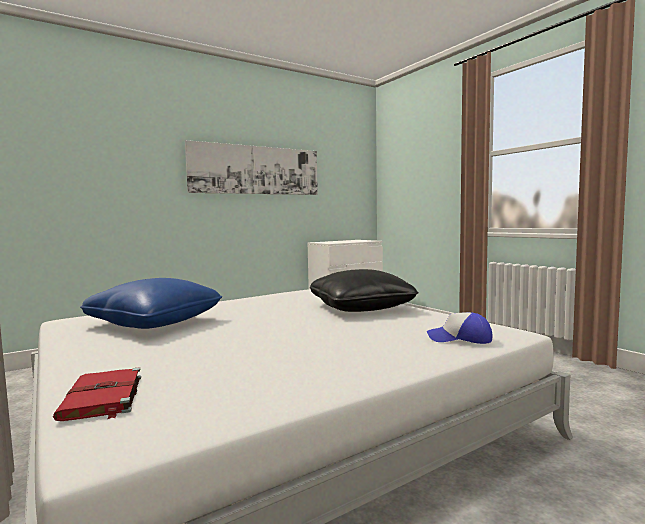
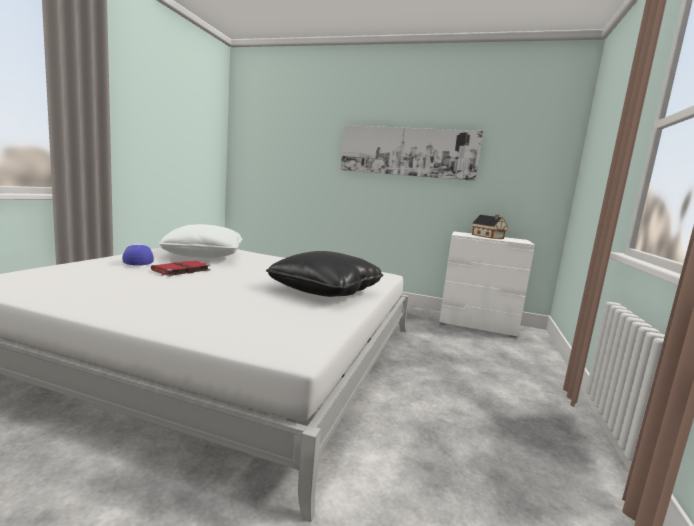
camera: 50 degrees right, 5 degrees up
red book [53,367,141,421] -> red book moved to [151,260,210,276]
blue pillow [80,278,222,329] -> white pillow [158,224,242,258]
cap [427,312,493,344] -> cap moved to [122,243,154,266]
none -> toy house [472,215,508,239]

